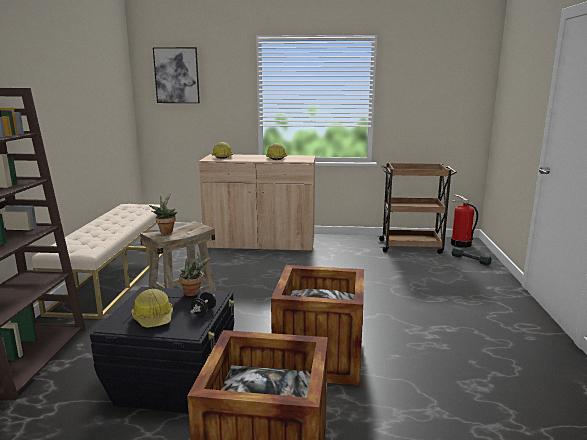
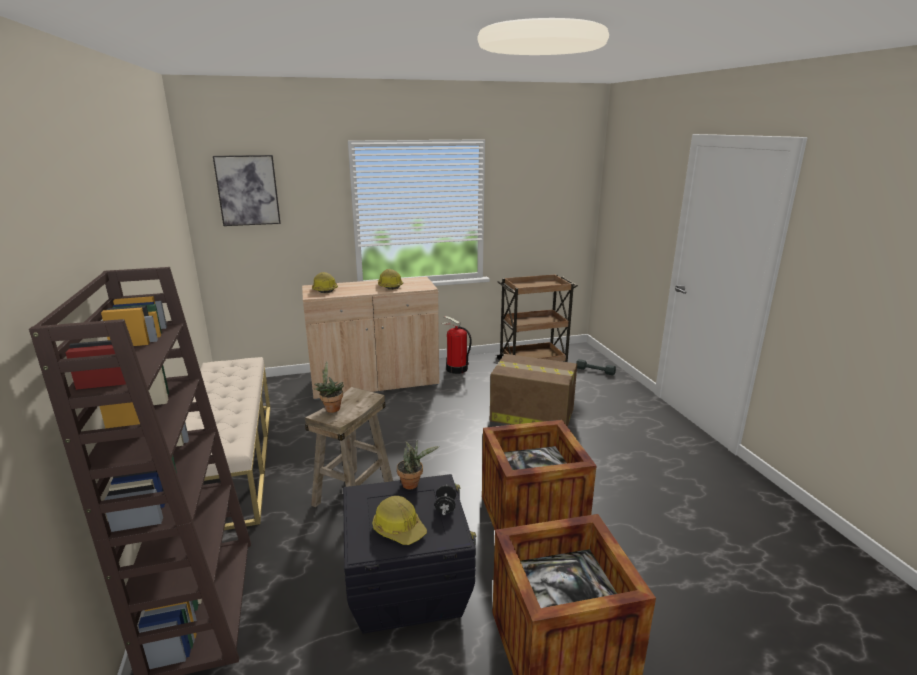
camera: 20 degrees left, 5 degrees up
fire extinguisher [451,195,478,248] -> fire extinguisher moved to [442,316,472,374]
none -> cardboard box [490,354,577,427]

